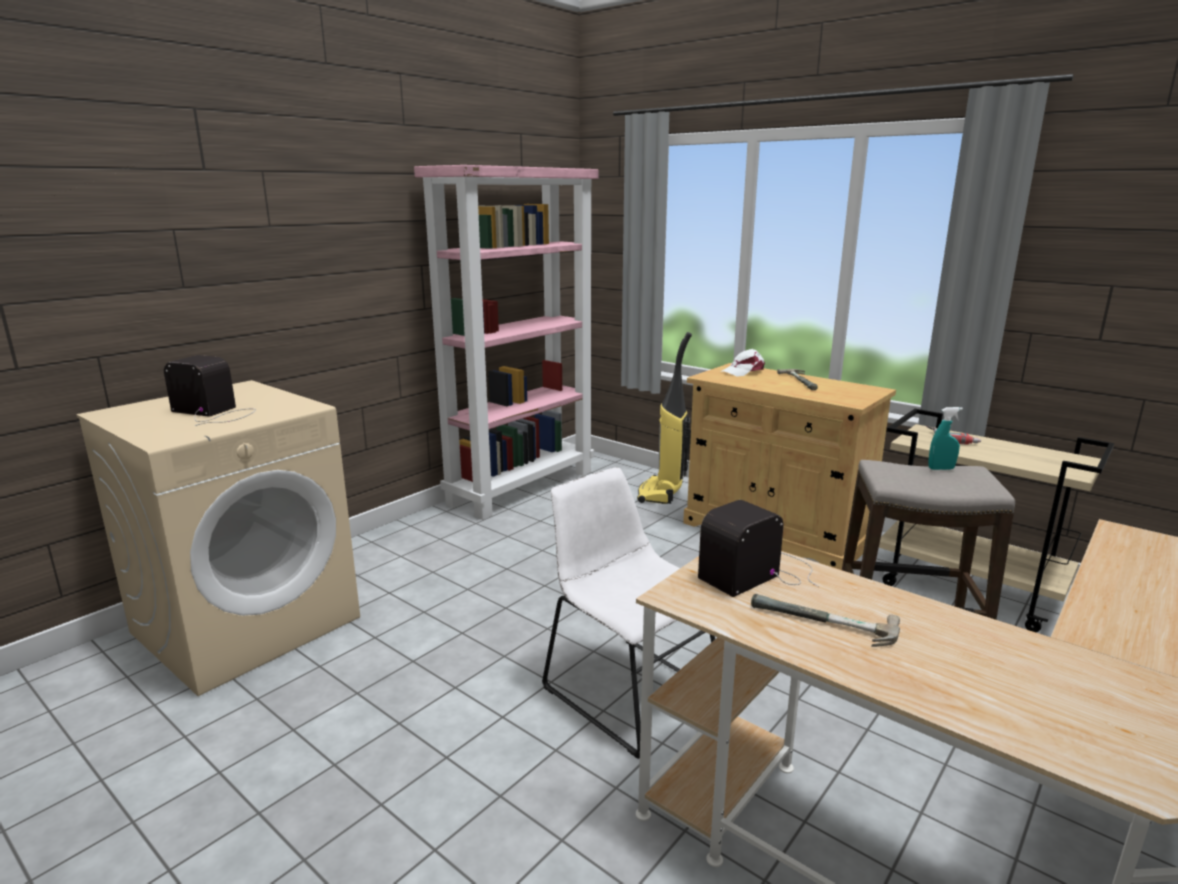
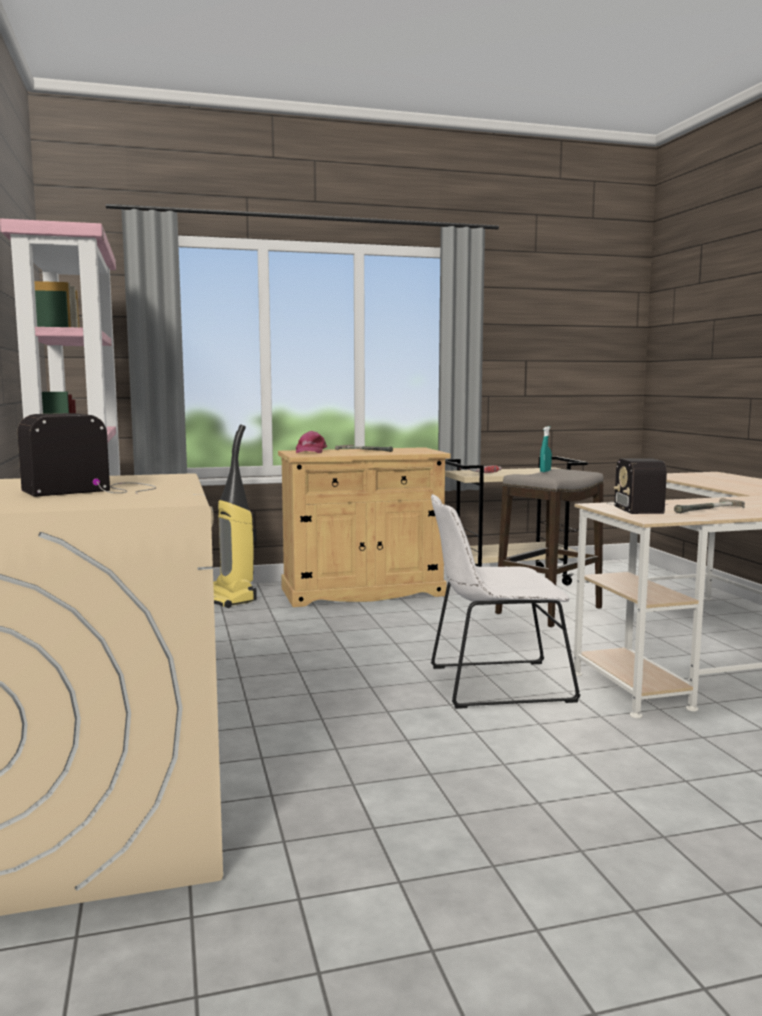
camera: 55 degrees left, 10 degrees down
white cap [722,349,765,377] -> pink cap [296,431,327,453]

